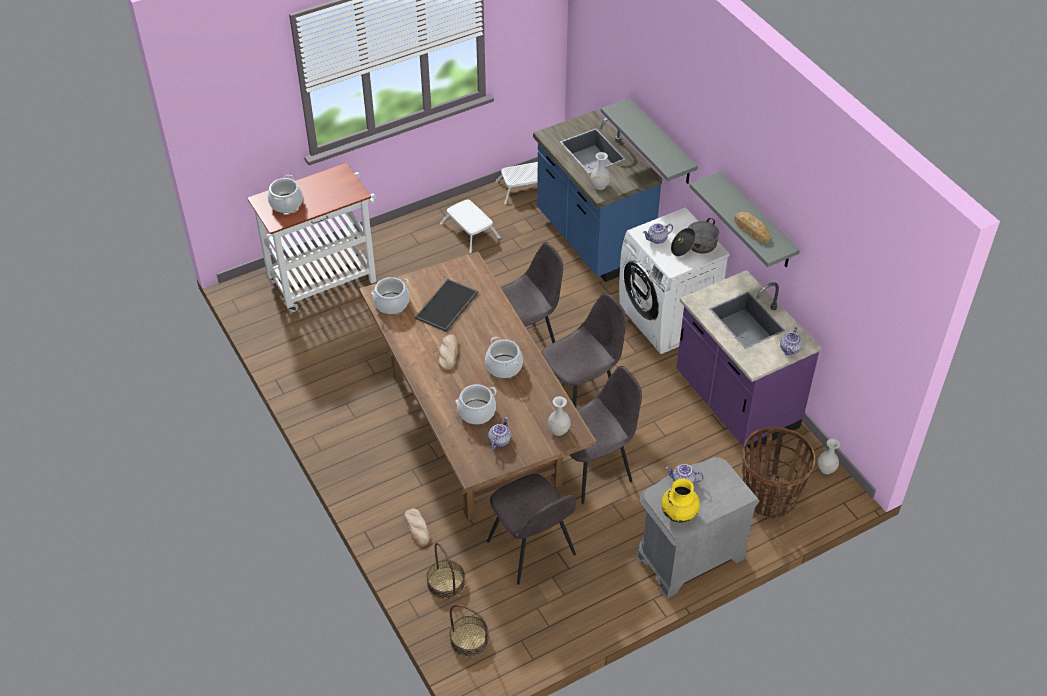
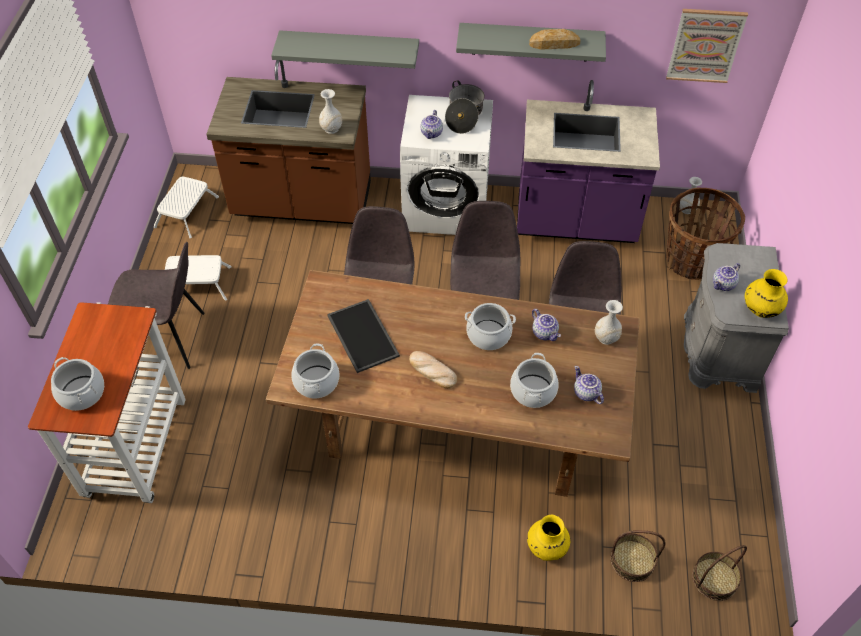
camera: 55 degrees left, 5 degrees up
bread [404,508,430,546] -> yellow vase [527,515,570,561]
grey chair [487,474,576,585] -> grey chair moved to [108,242,205,369]
blue counter [533,110,662,282] -> brown counter [206,60,371,224]
teapot [780,327,802,355] -> teapot moved to [532,309,561,341]
none -> picture [666,9,748,83]

